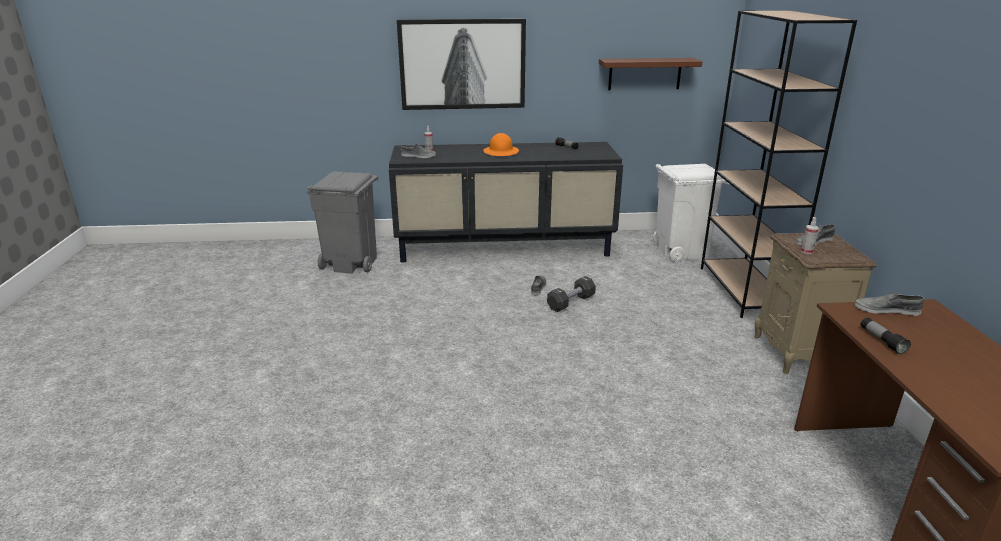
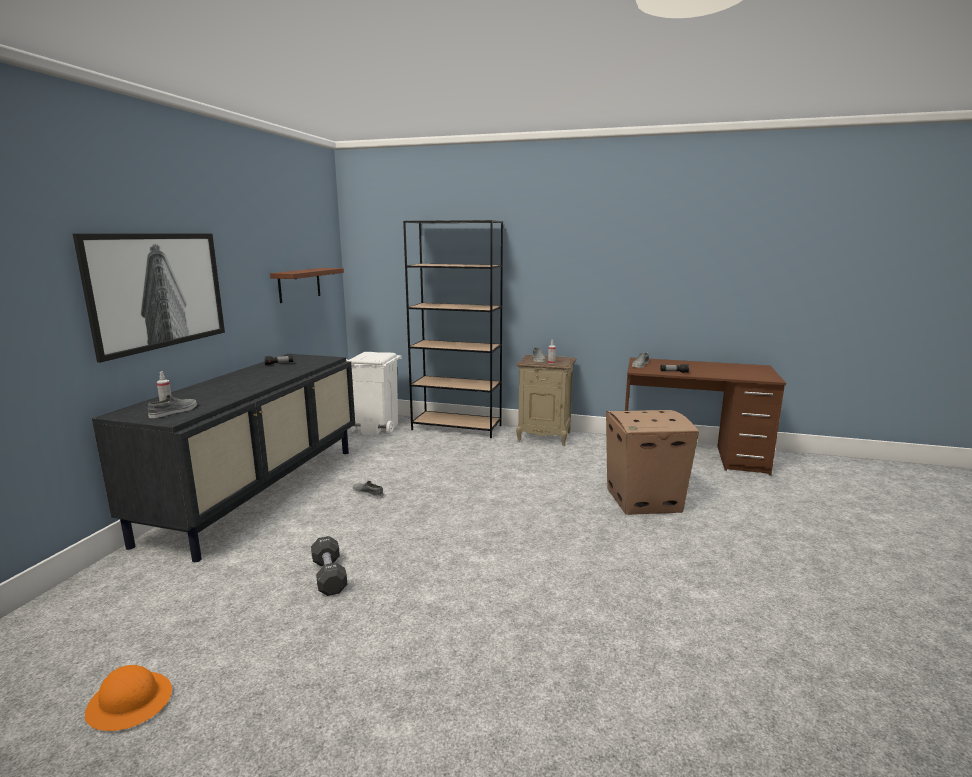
camera: 70 degrees left, 10 degrees down
grey trash can [307,171,378,273] -> none
orange hard hat [483,133,519,156] -> orange hard hat moved to [85,665,172,731]
black dumbbell [547,276,596,312] -> black dumbbell moved to [311,536,347,596]
none -> cardboard box [606,410,699,515]

